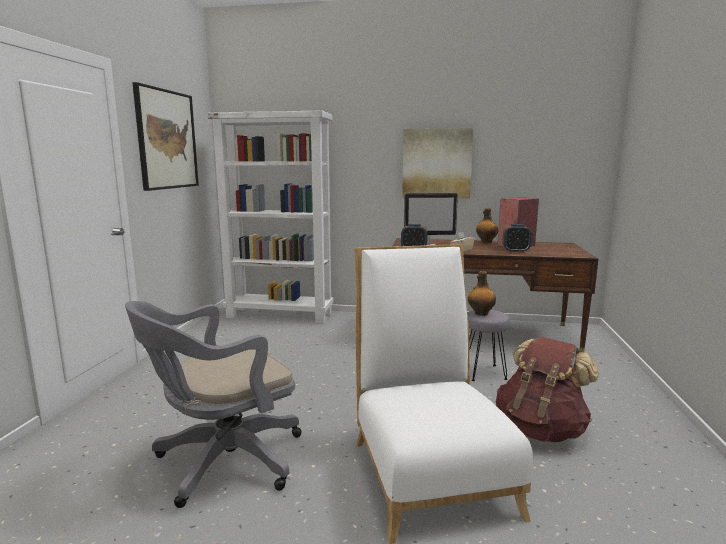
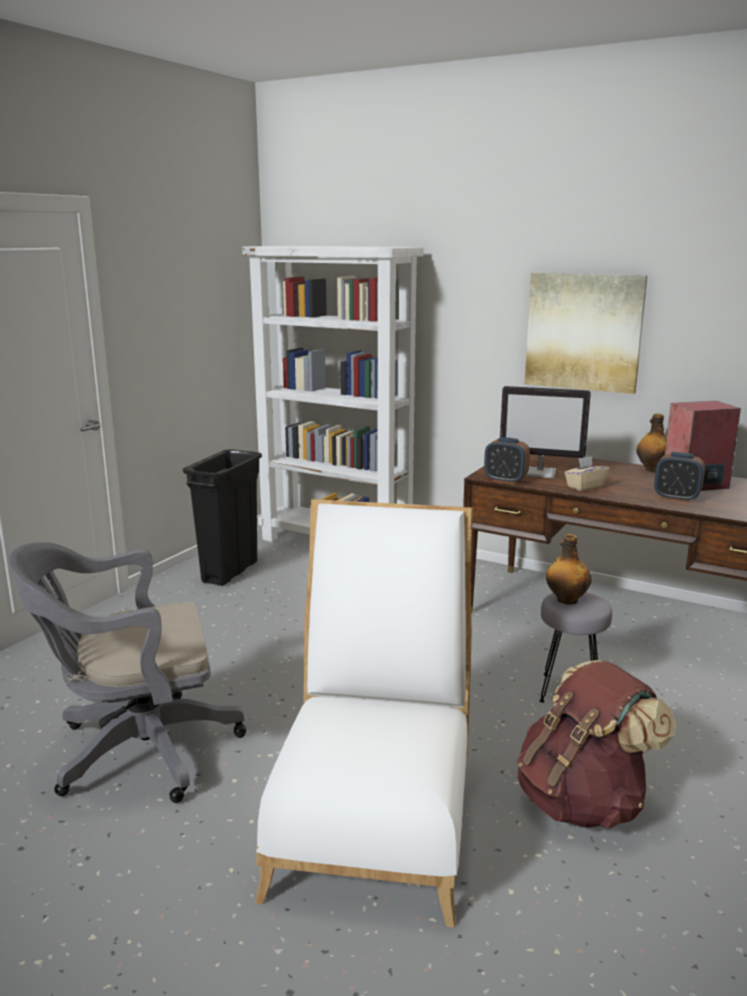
camera: 20 degrees right, 5 degrees up
picture [132,82,199,191] -> none
none -> black trash can [183,449,262,586]

